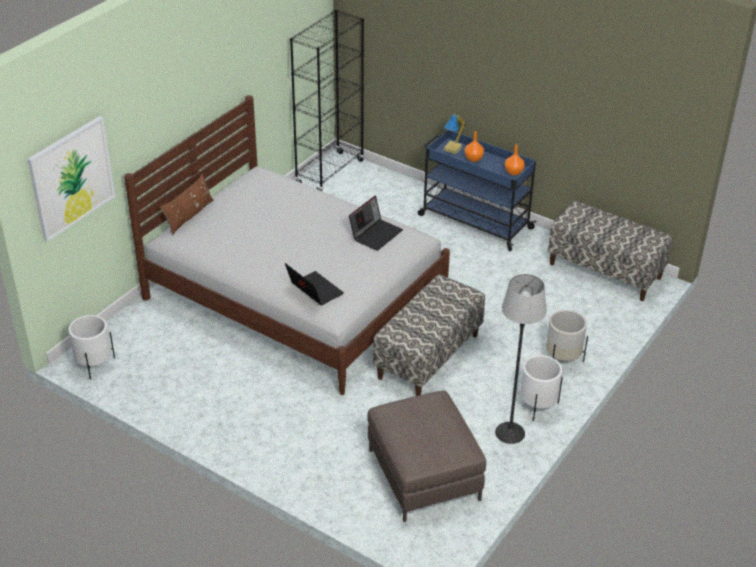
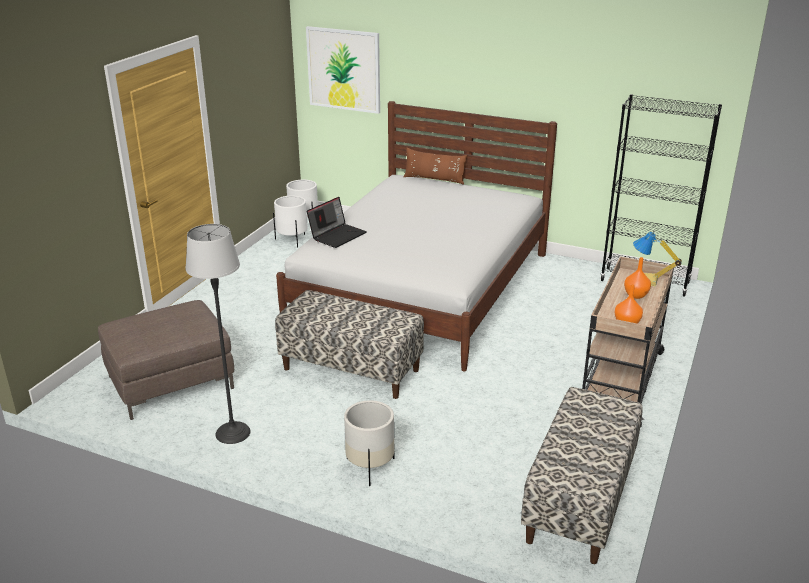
camera: 80 degrees right, 10 degrees down
laptop [349,195,403,251] -> none
blue cart [418,130,536,251] -> beige cart [582,256,674,427]
white planter [520,355,563,421] -> white planter moved to [273,196,308,248]

